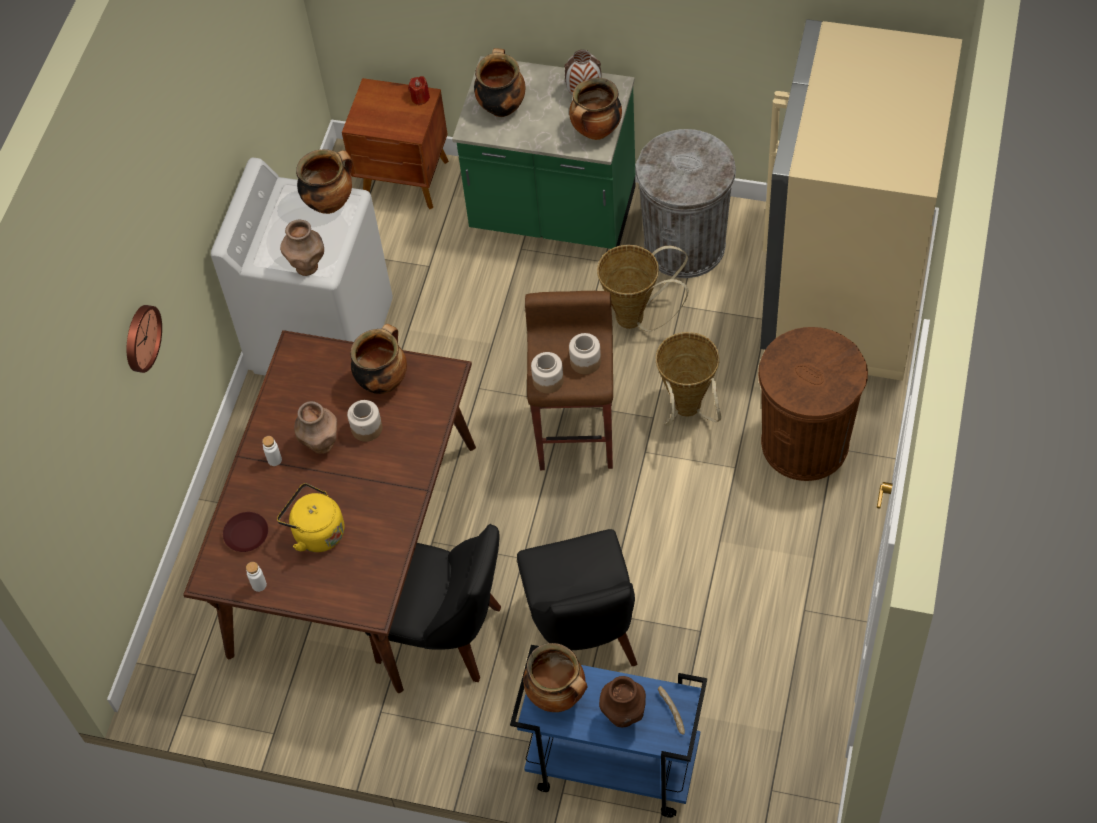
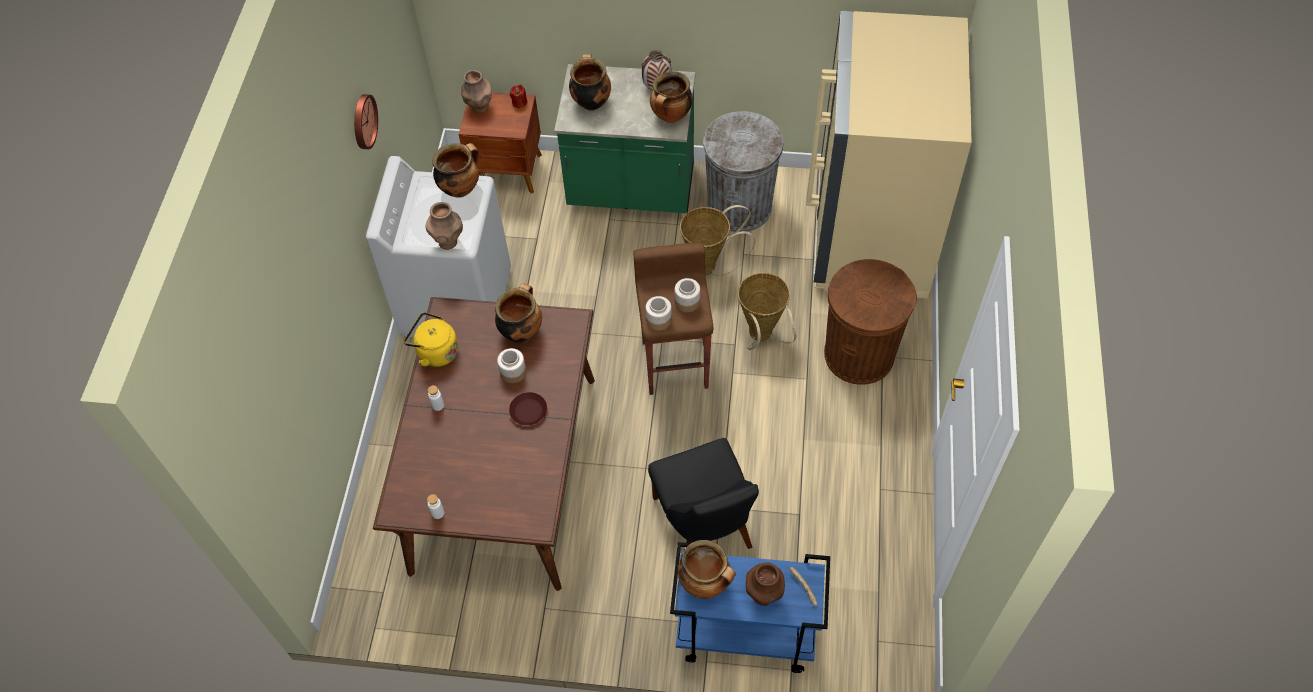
camera: 10 degrees left, 0 degrees up
wall clock [127,305,162,373] -> wall clock moved to [354,94,378,149]
brown plate [223,512,268,552] -> brown plate moved to [509,392,547,425]
yellow kettle [277,483,344,552] -> yellow kettle moved to [404,312,458,367]
brown vase [294,401,337,454] -> brown vase moved to [461,70,492,113]
black chair [365,524,501,682] -> none

